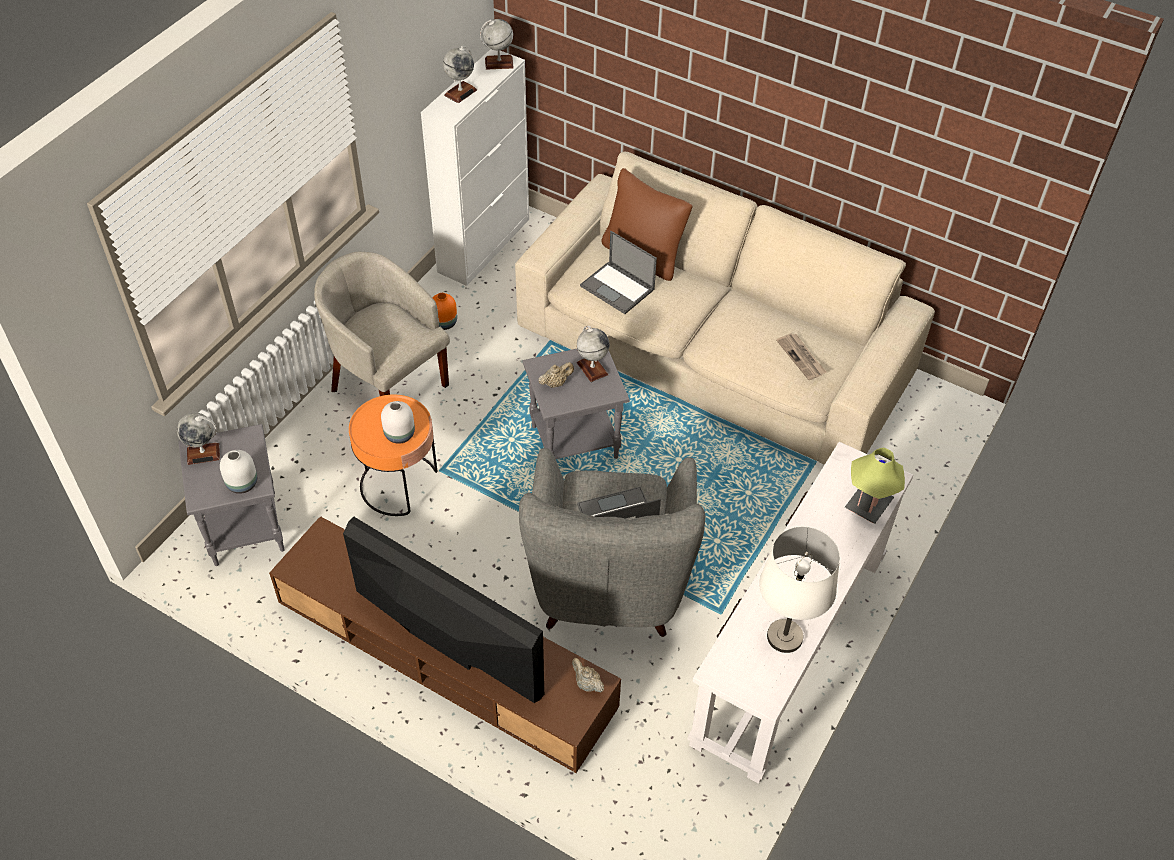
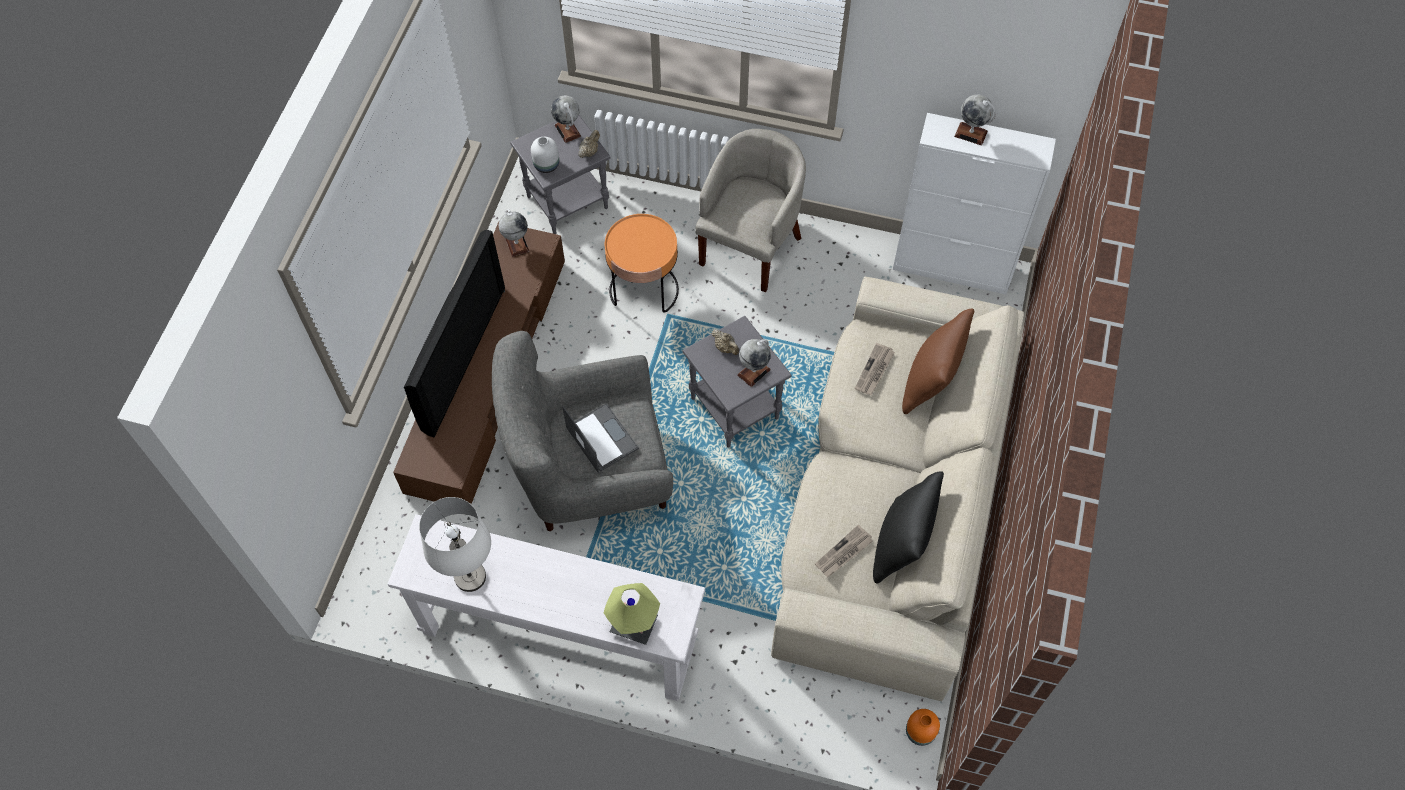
camera: 75 degrees right, 10 degrees up
white vase [381,401,415,444] -> none
orange vase [432,293,457,330] -> orange vase moved to [906,709,940,746]
globe [480,19,513,70] -> globe moved to [499,209,529,257]
beige teapot [572,658,604,693] -> beige teapot moved to [578,130,600,158]
laptop [580,231,657,314] -> newspaper [855,343,895,395]
none -> black pillow [873,471,944,584]

